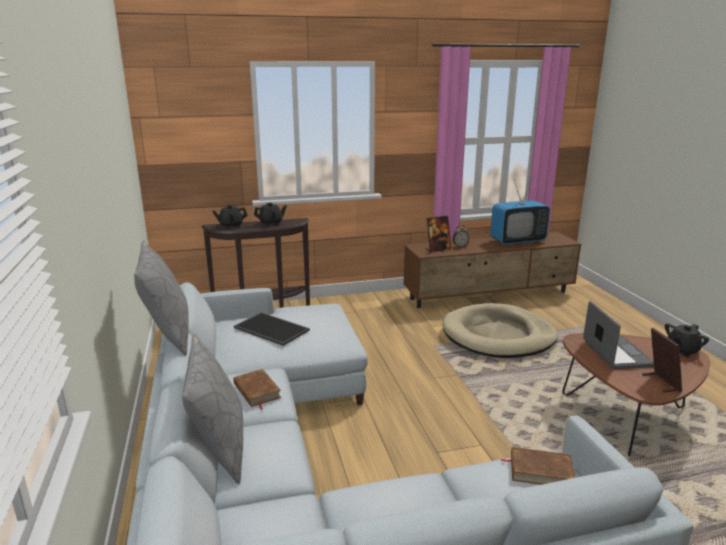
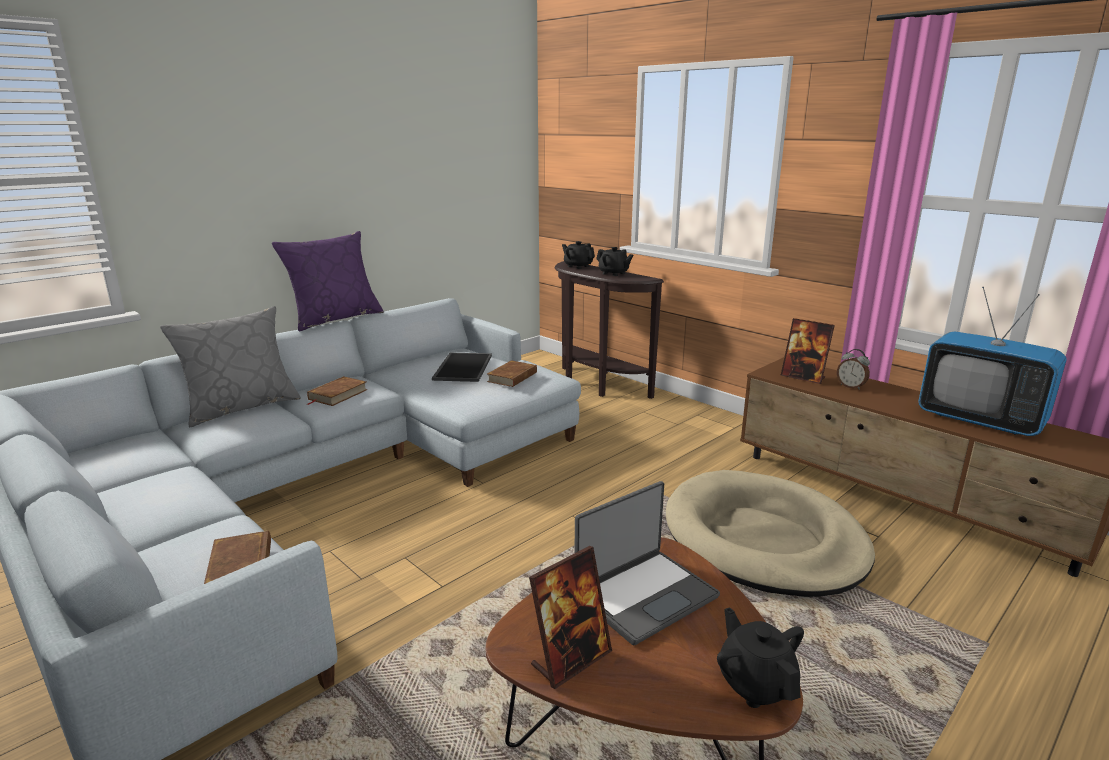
camera: 60 degrees right, 0 degrees up
grey pillow [134,241,189,355] -> purple pillow [272,231,384,331]
black teapot [665,323,709,357] -> black teapot turned 45 degrees clockwise [717,607,804,708]
none -> brown book [487,360,537,387]

